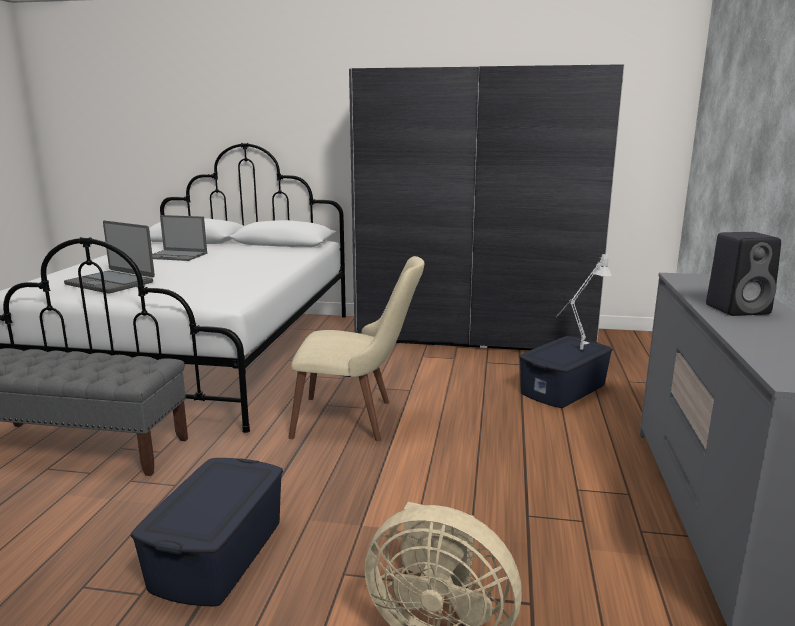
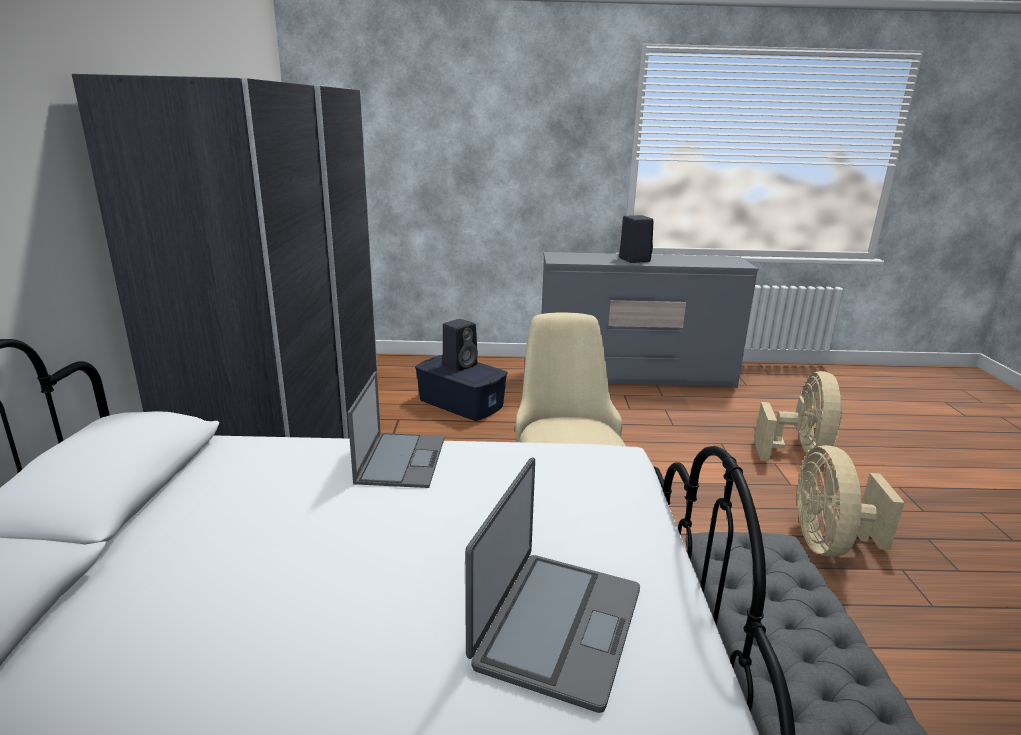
camera: 100 degrees left, 5 degrees up
blue storage box [131,458,283,606] -> beige fan [796,445,905,557]
laptop [152,215,207,261] -> laptop moved to [347,371,445,488]
grey table lamp [556,253,613,350] -> black speaker [443,319,478,371]

